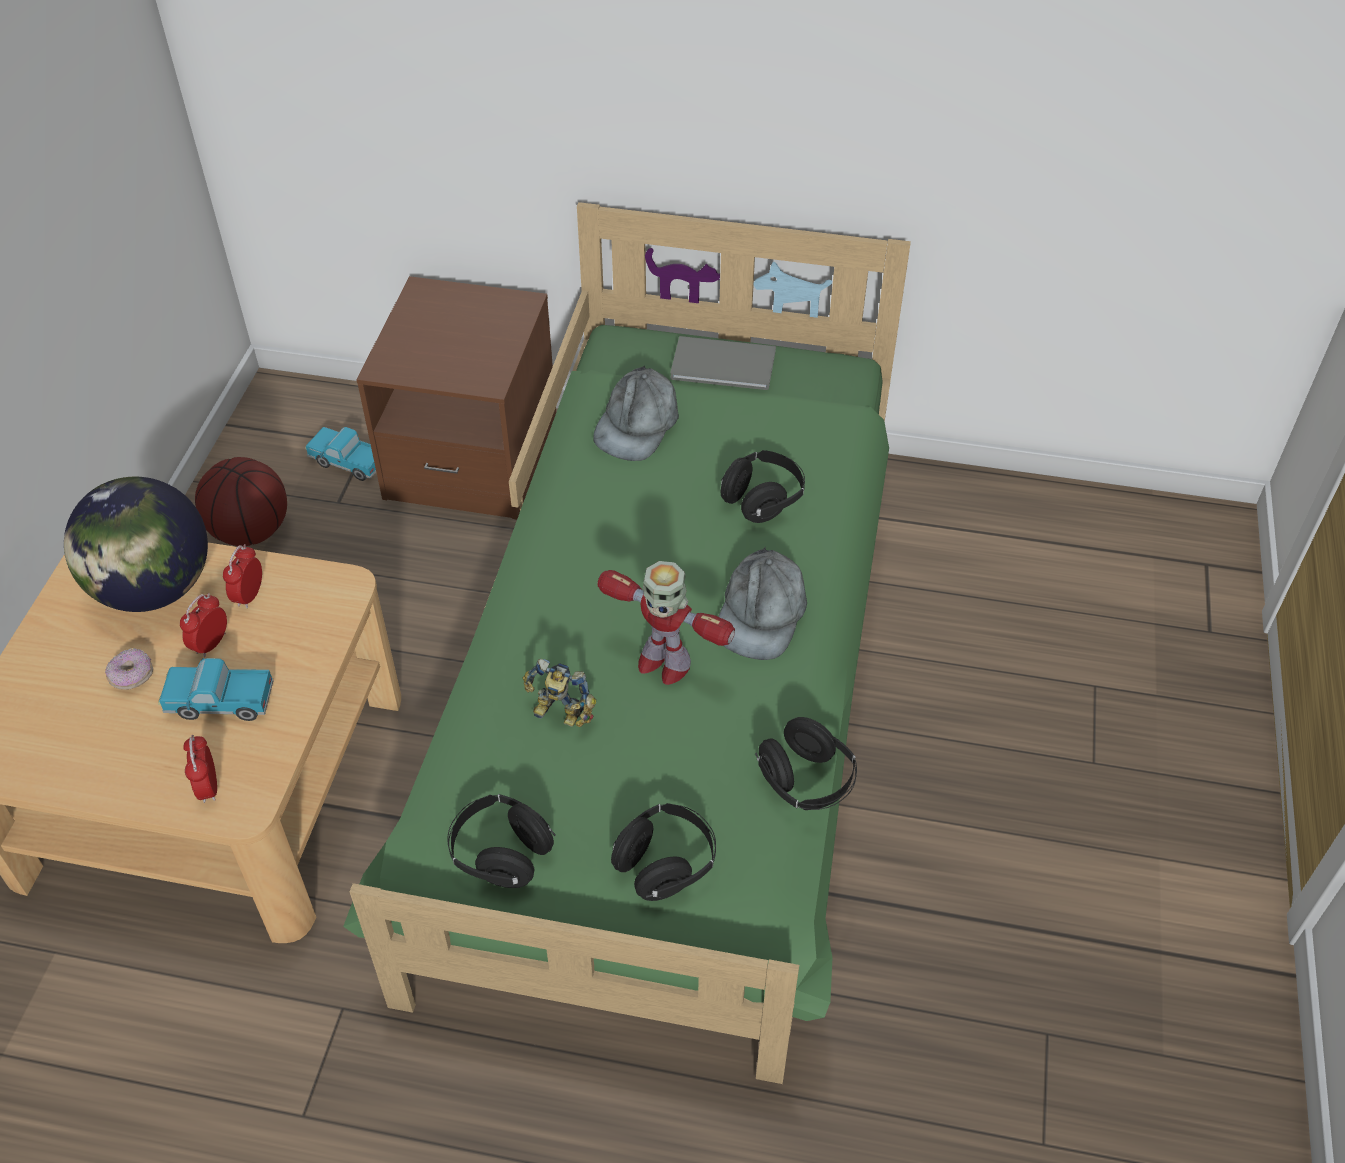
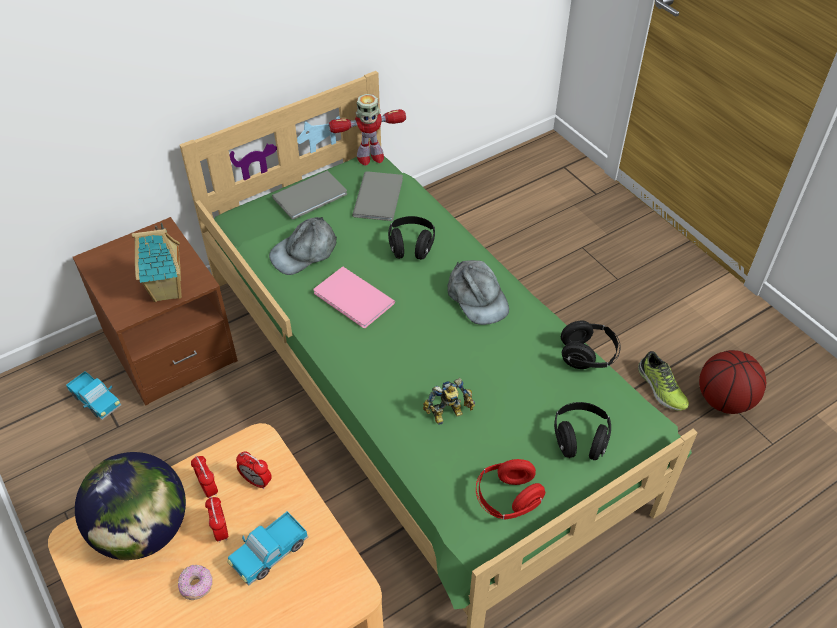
camera: 45 degrees left, 0 degrees up
alarm clock [184,735,217,803] -> alarm clock moved to [236,451,272,489]
basketball [195,457,287,546] -> basketball moved to [699,350,766,414]
toy truck [305,427,376,481] -> toy truck turned 120 degrees counterclockwise [66,371,121,420]
black headphones [447,794,556,888] -> red headphones [476,459,545,520]
grey cap [593,365,679,461] -> grey cap turned 75 degrees clockwise [269,217,337,275]
toy robot [597,561,735,685] -> toy robot moved to [329,94,406,165]
none -> toy house [132,222,182,302]
none -> pink book [313,267,395,328]
none -> grey book [352,171,403,221]
none -> shoe [638,351,689,411]

